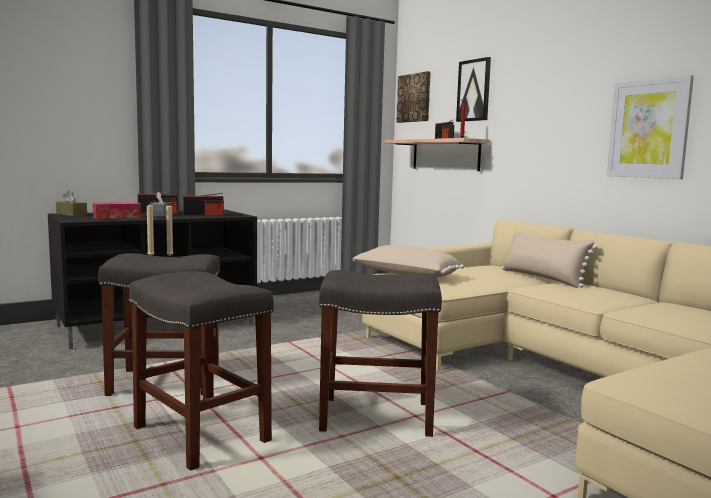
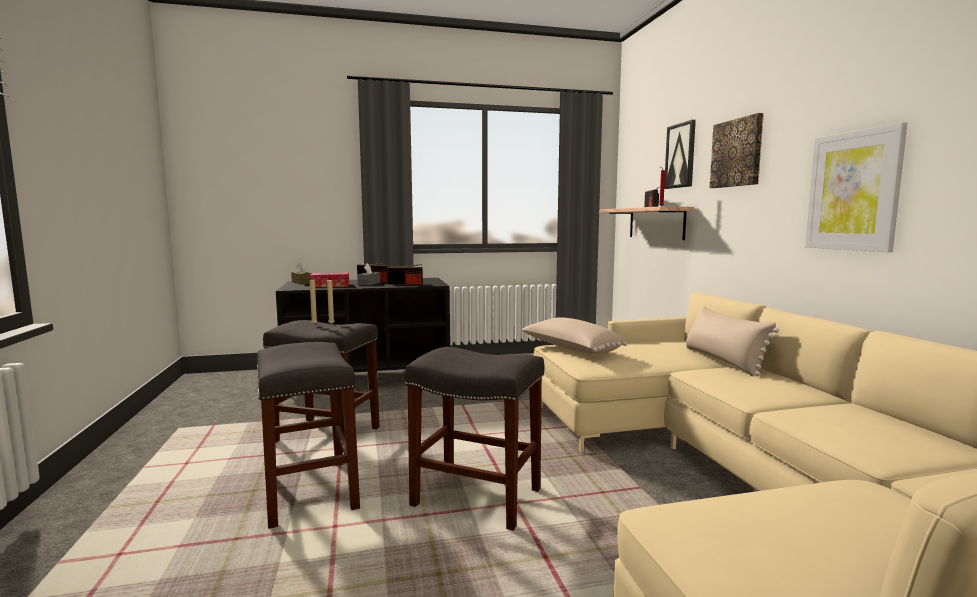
camera: 20 degrees right, 0 degrees up
picture [396,71,431,123] -> picture moved to [710,113,764,188]

